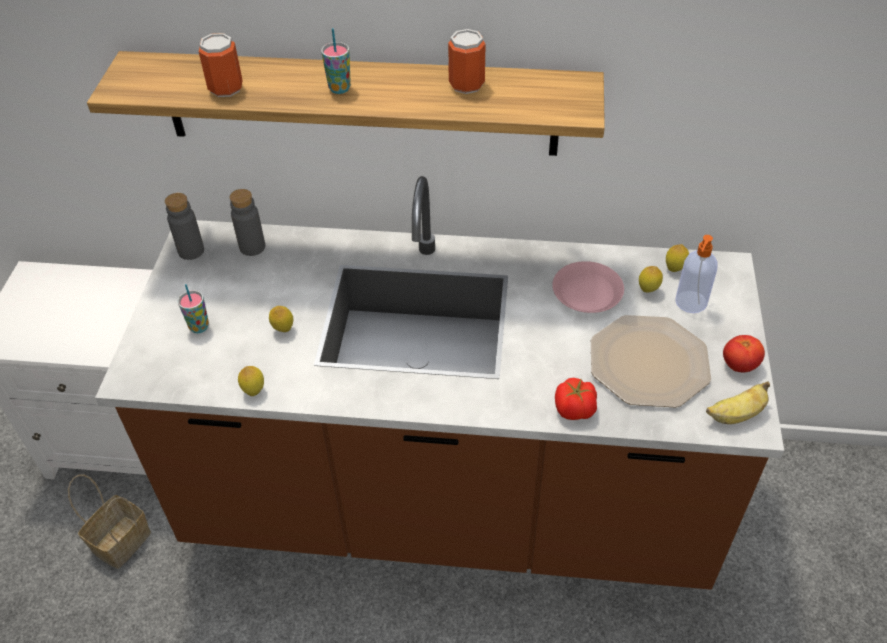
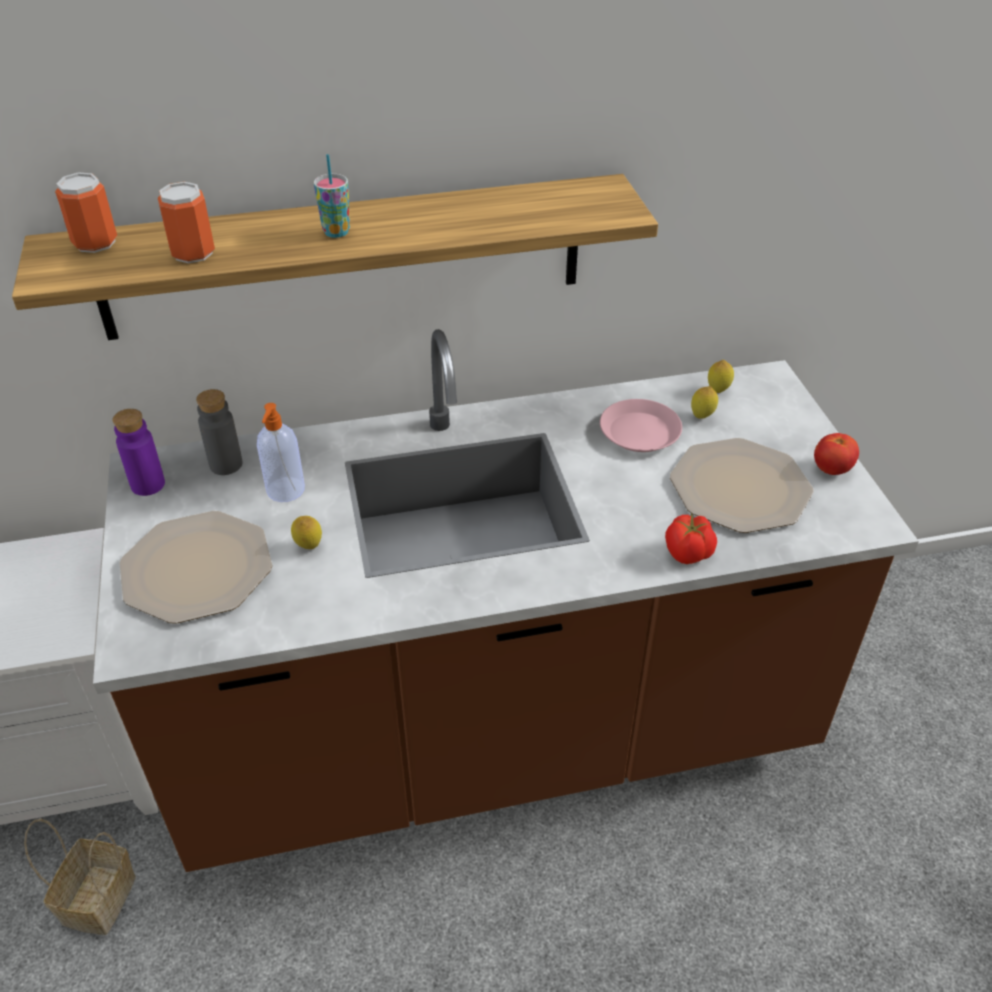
camera: 20 degrees left, 5 degrees down
grey bottle [165,193,204,260] -> purple bottle [113,409,165,496]
cup [178,284,209,333] -> plate [119,511,272,624]
lemon [238,366,264,396] -> none
can [448,29,485,94] -> can moved to [55,173,117,253]
soap dispenser [675,235,718,313] -> soap dispenser moved to [257,403,305,502]
banana [706,381,770,424] -> none

